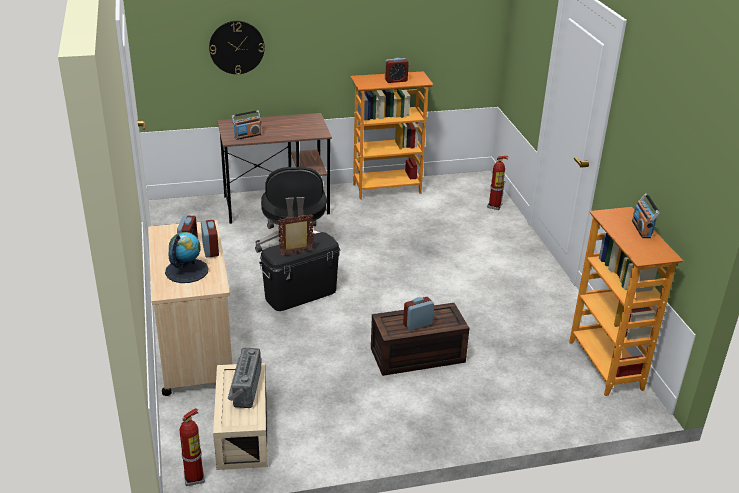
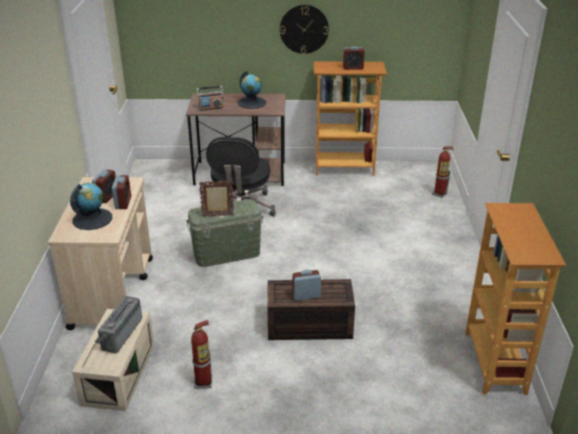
camera: 15 degrees right, 0 degrees up
fire extinguisher [179,408,205,486] -> fire extinguisher moved to [191,320,213,389]
wall clock [209,21,265,75] -> wall clock moved to [280,5,329,54]
black storage box [259,232,341,311] -> green storage box [186,199,263,267]
radio [632,193,660,238] -> none
none -> globe [238,71,266,109]

